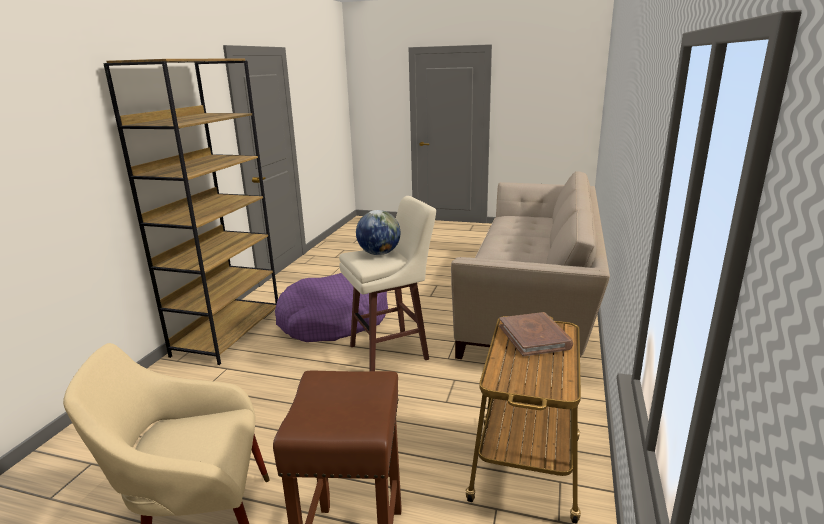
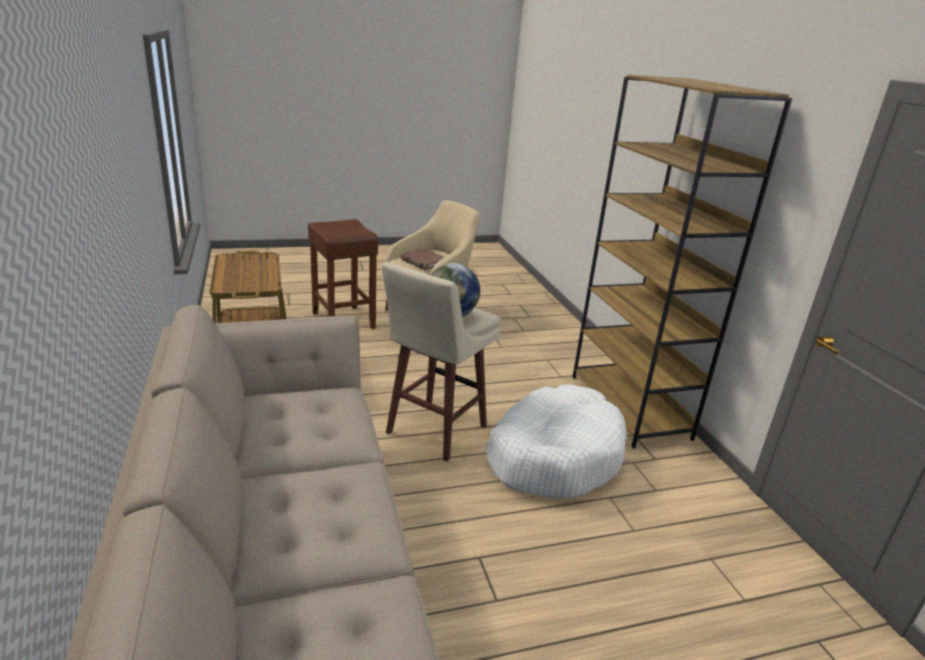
camera: 145 degrees right, 5 degrees up
purple dog bed [275,273,388,342] -> white dog bed [486,384,627,499]
brown book [499,312,573,356] -> brown book moved to [401,248,445,270]

